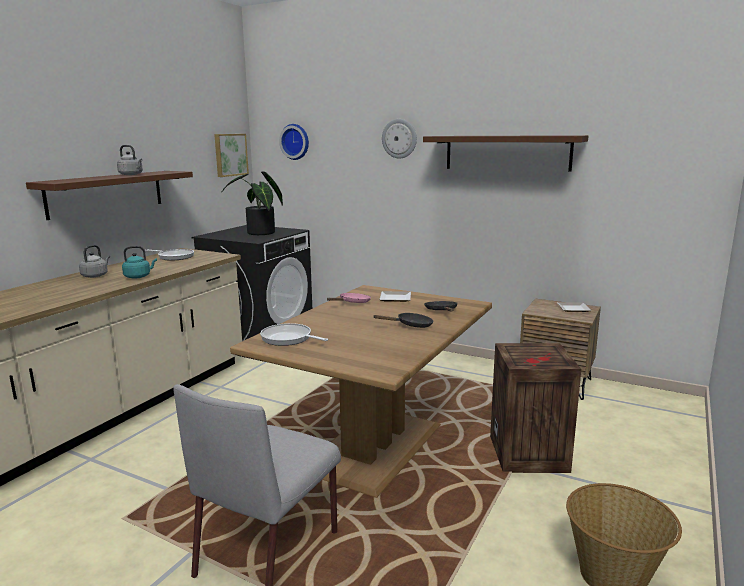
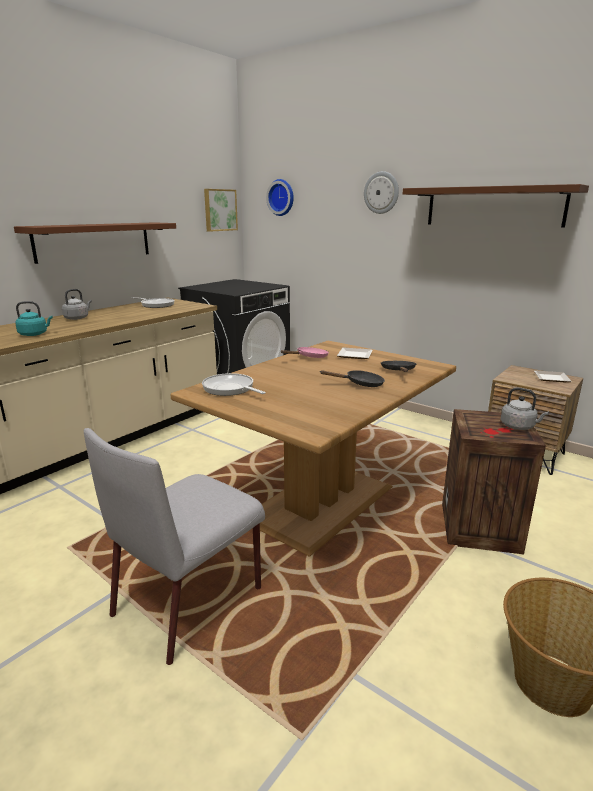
camera: 10 degrees right, 5 degrees up
grey kettle [117,145,143,175] -> grey kettle moved to [501,387,549,430]
turquoise kettle [122,246,157,279] -> turquoise kettle moved to [15,301,53,336]
potted plant [222,171,283,235] -> none

